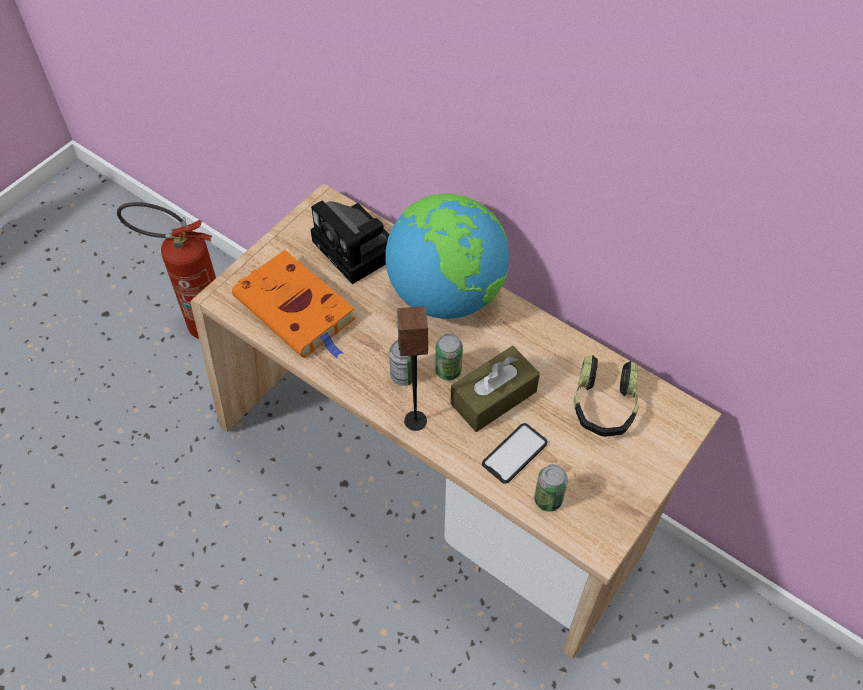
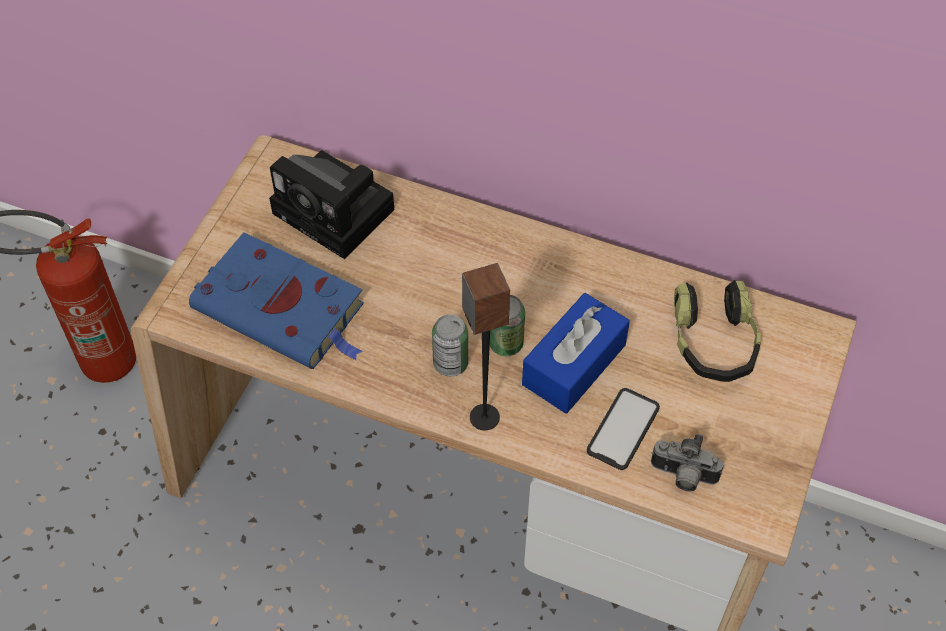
camera: 15 degrees left, 0 degrees up
orange book [232,250,356,358] -> blue book [189,232,364,369]
globe [385,193,509,319] -> none
brown tissue box [450,346,540,432] -> blue tissue box [522,293,630,414]
can [534,464,568,512] -> camera [651,434,723,492]

